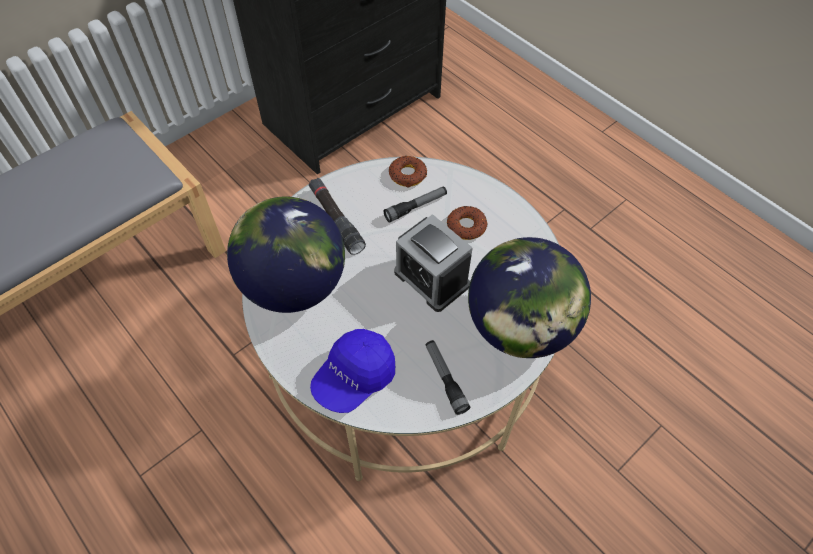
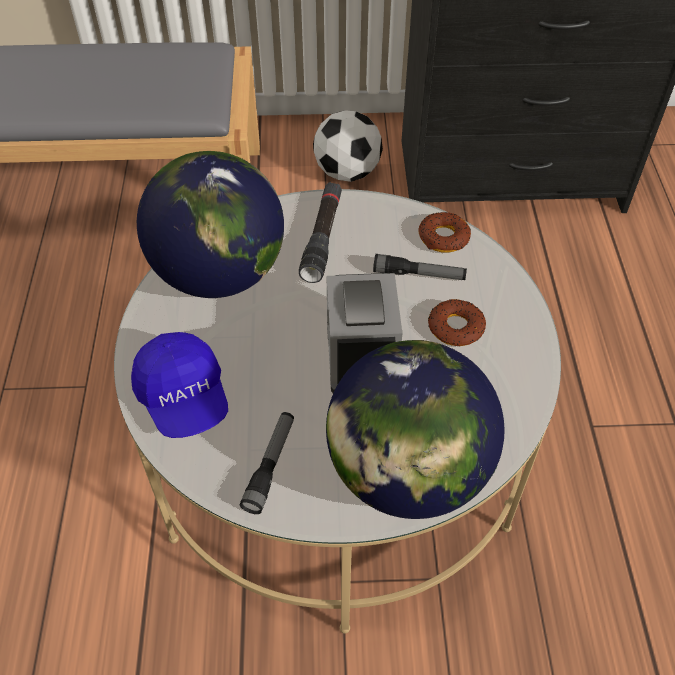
camera: 40 degrees right, 5 degrees down
blue cap [310,329,395,413] -> blue cap turned 105 degrees counterclockwise [131,332,228,438]
none -> football [313,110,383,182]

